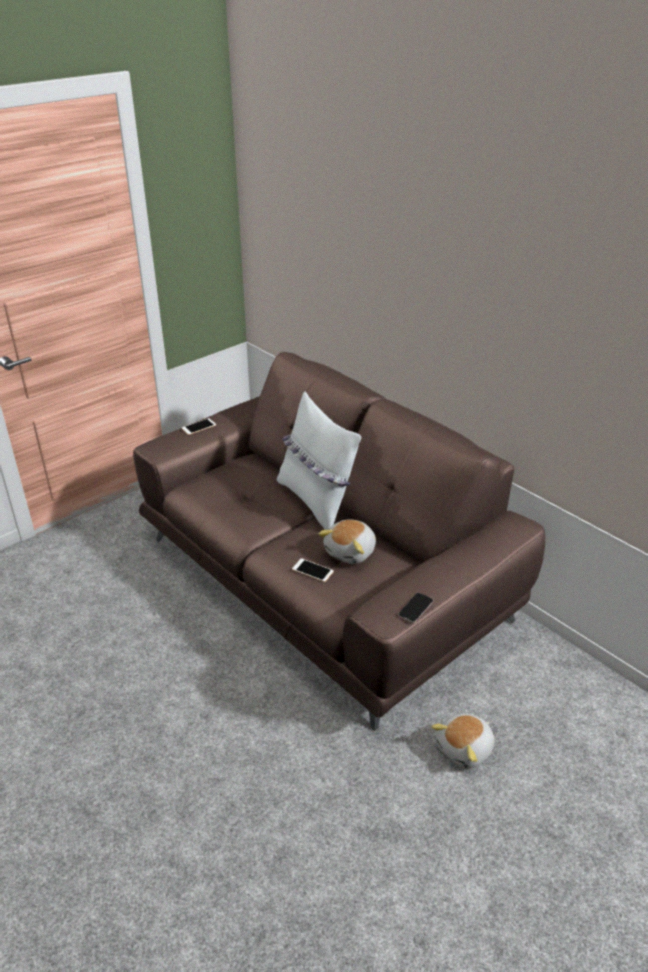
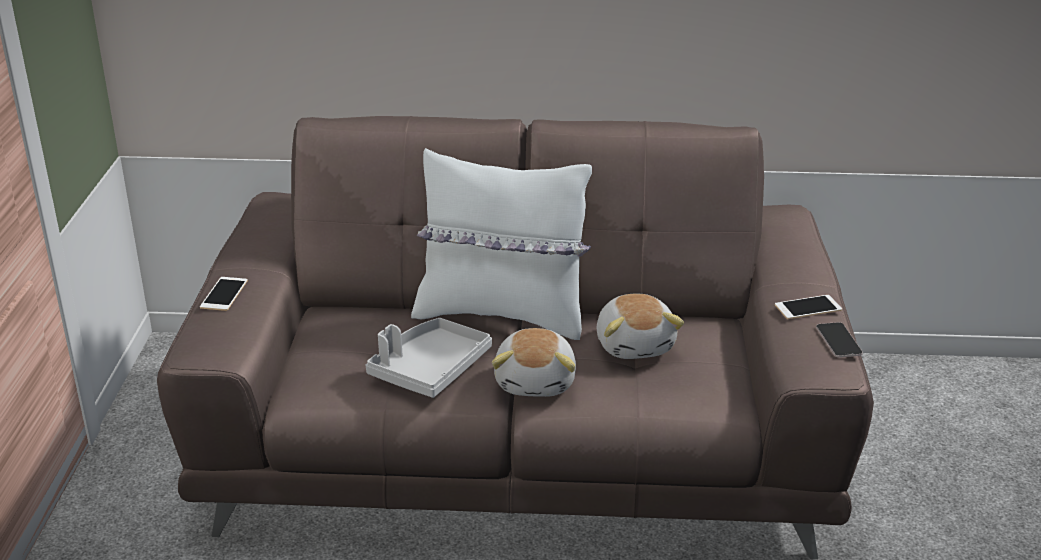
camera: 45 degrees left, 5 degrees down
phone [292,558,334,582] -> phone moved to [775,295,842,319]
plush toy [431,713,495,768] -> plush toy moved to [492,328,576,397]
none -> grey tray [366,318,492,398]

